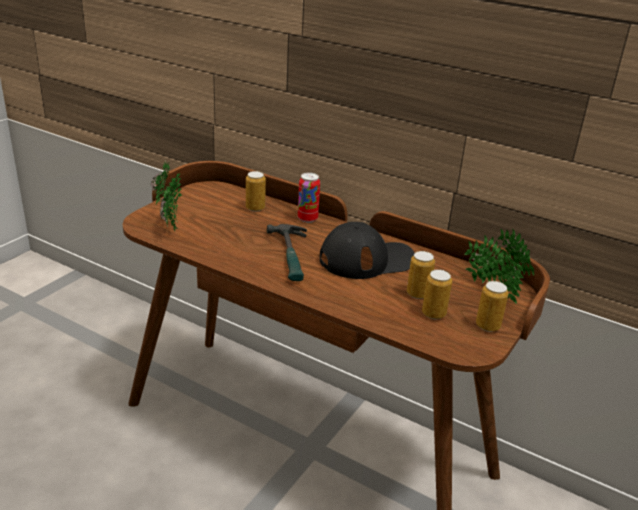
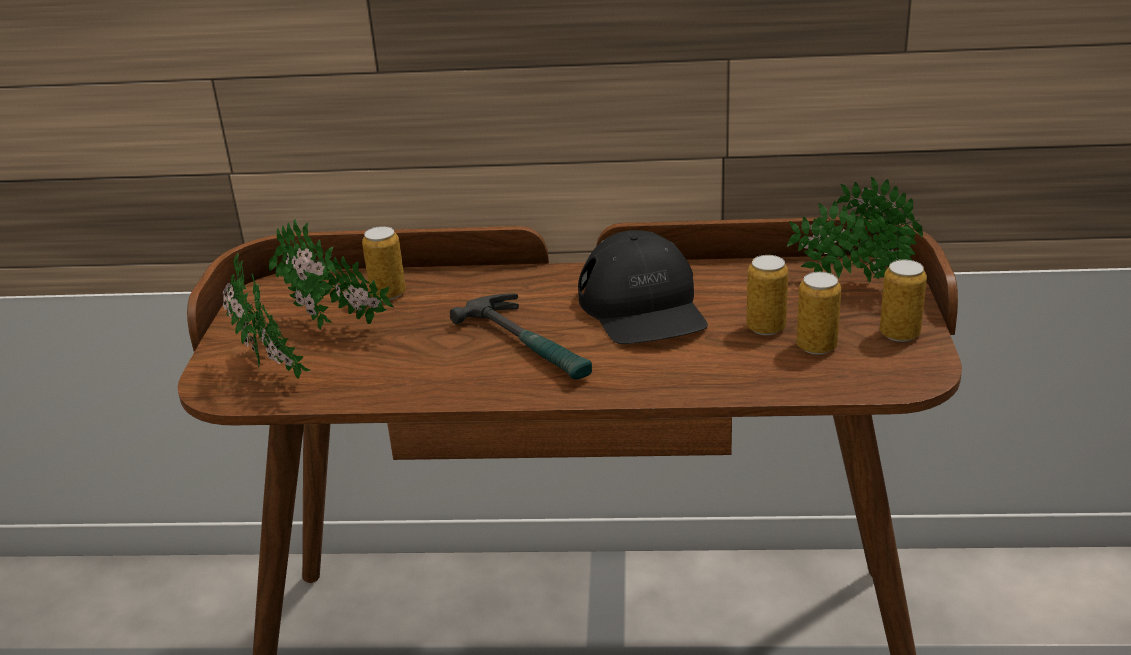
camera: 25 degrees left, 0 degrees up
can [298,172,320,223] -> none
black cap [320,222,414,279] -> black cap turned 120 degrees clockwise [578,230,708,344]
none -> potted plant [269,218,395,330]

